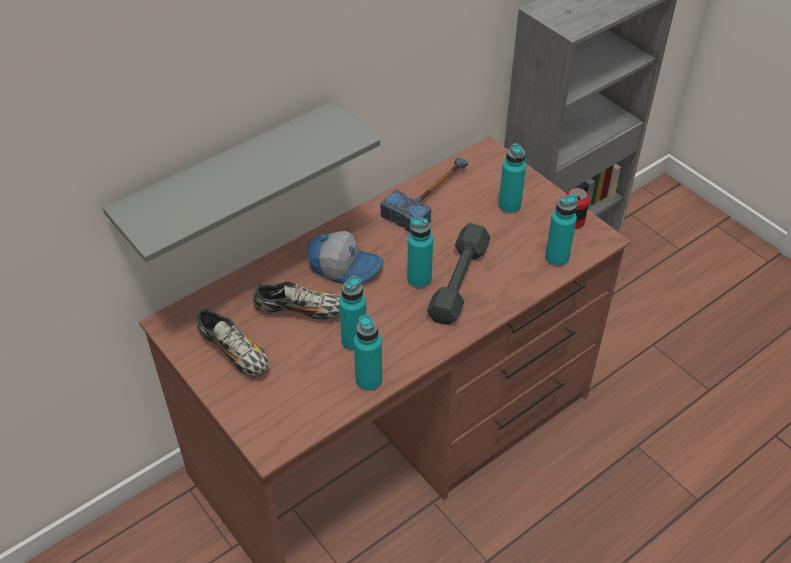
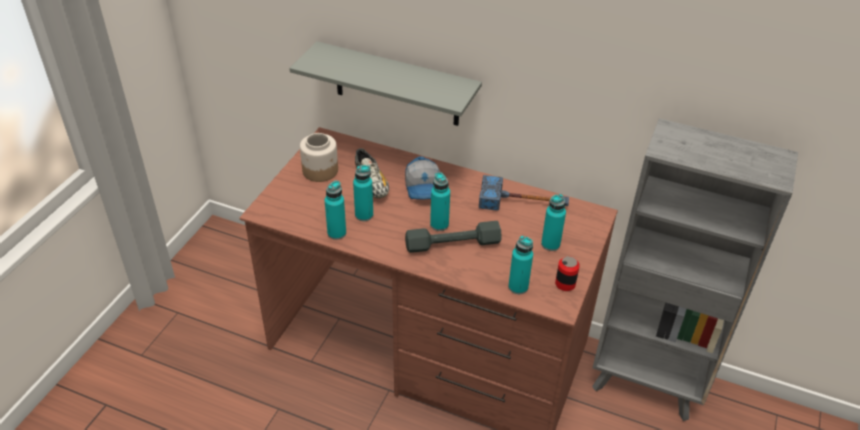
camera: 60 degrees right, 5 degrees down
shoe [196,308,269,376] -> jar [300,133,338,182]

